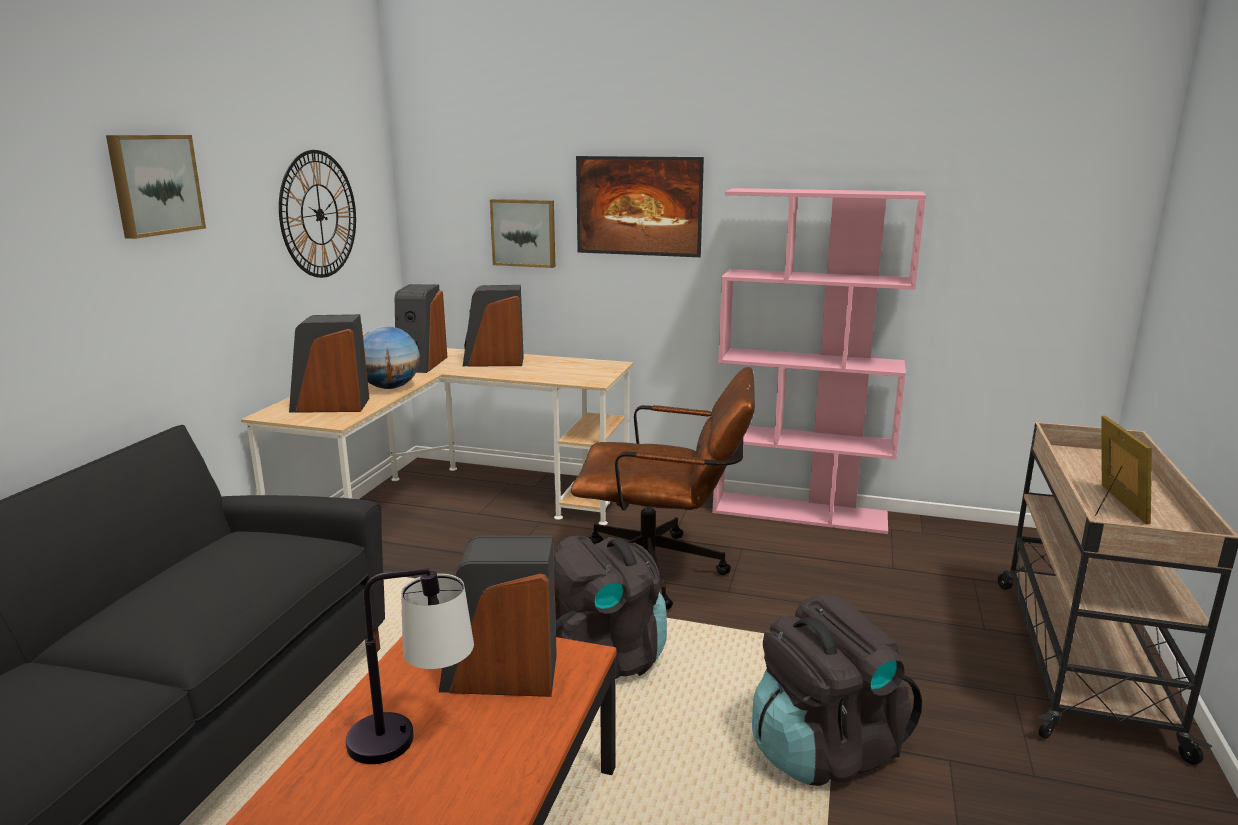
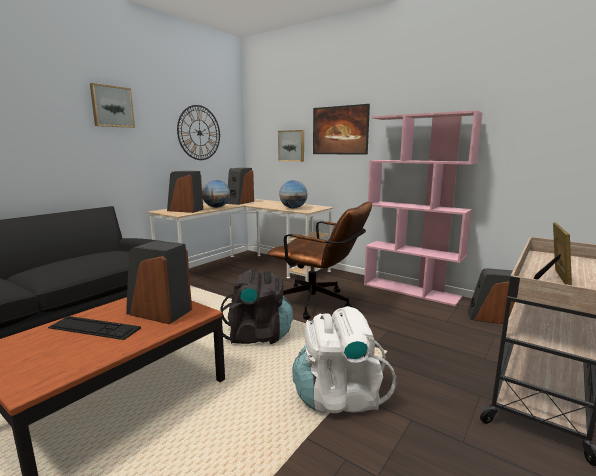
camera: 20 degrees right, 5 degrees down
table lamp [346,568,474,764] -> keyboard [48,316,141,340]
speaker [463,285,524,366] -> speaker moved to [467,268,515,324]
black backpack [752,594,922,786] -> white backpack [292,306,396,413]
none -> globe [279,180,308,208]

